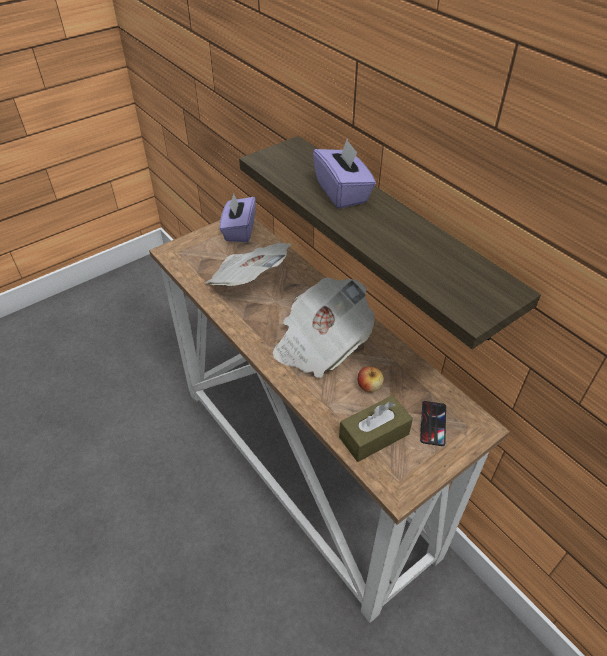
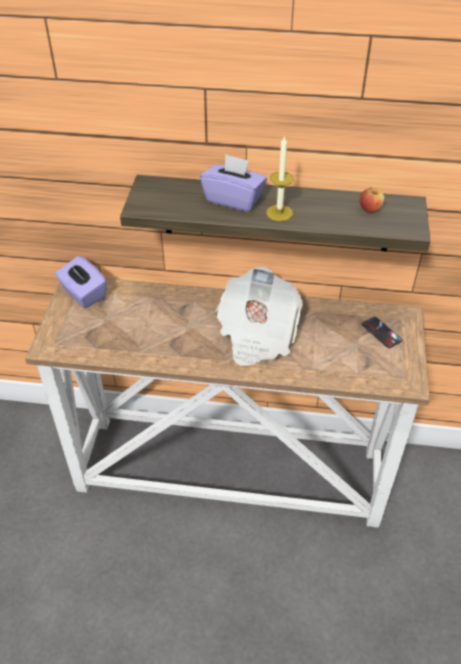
camera: 45 degrees left, 0 degrees up
newspaper [206,243,292,286] -> none
brown tissue box [339,395,413,462] -> none
apple [358,367,384,392] -> apple moved to [359,187,385,213]
none -> candle [266,135,294,221]

